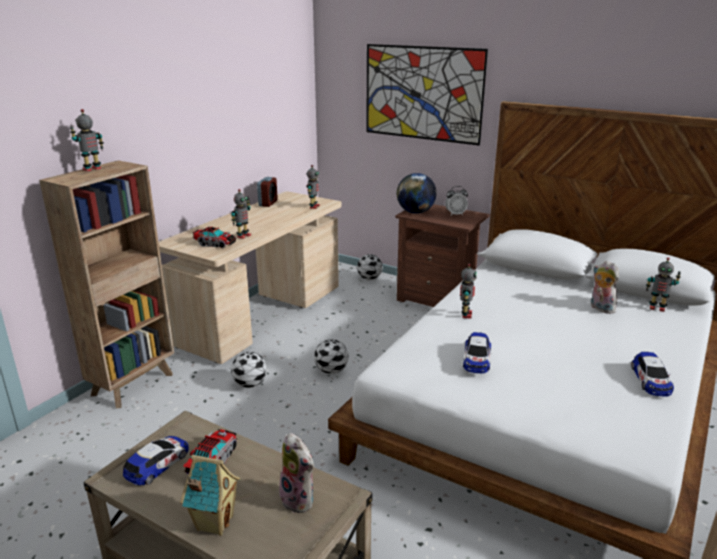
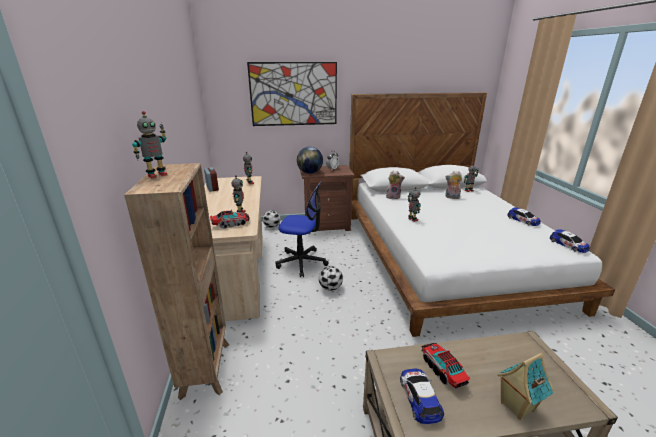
camera: 40 degrees left, 0 degrees up
toy robot [70,109,104,172] -> toy robot turned 135 degrees counterclockwise [132,111,167,178]
football [231,352,267,388] -> none
plush toy [279,433,314,514] -> plush toy moved to [386,171,405,199]
toy car [463,332,492,373] -> toy car moved to [550,229,590,253]
none -> office chair [275,181,329,277]

